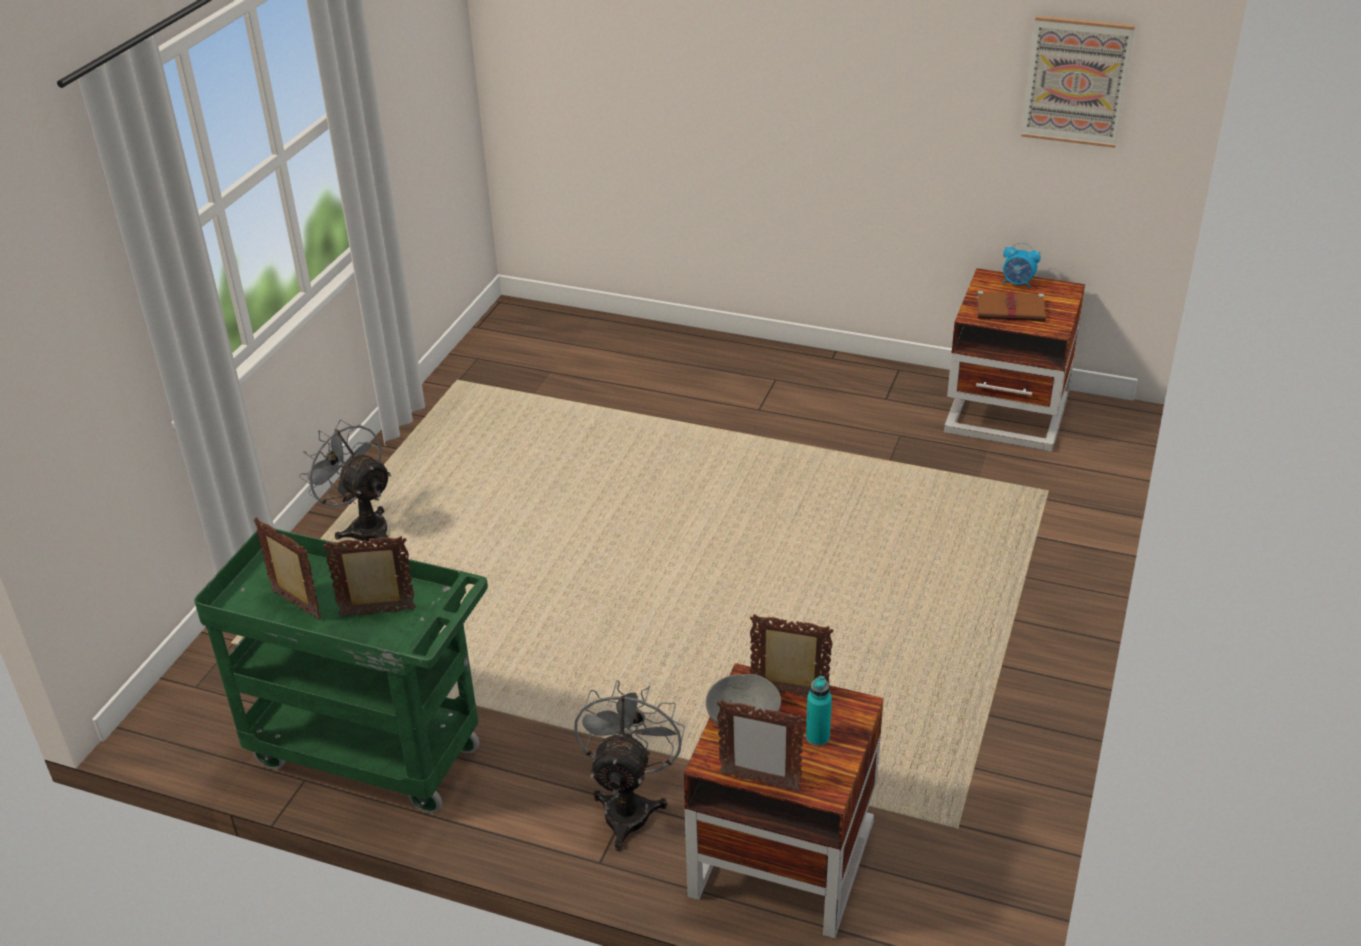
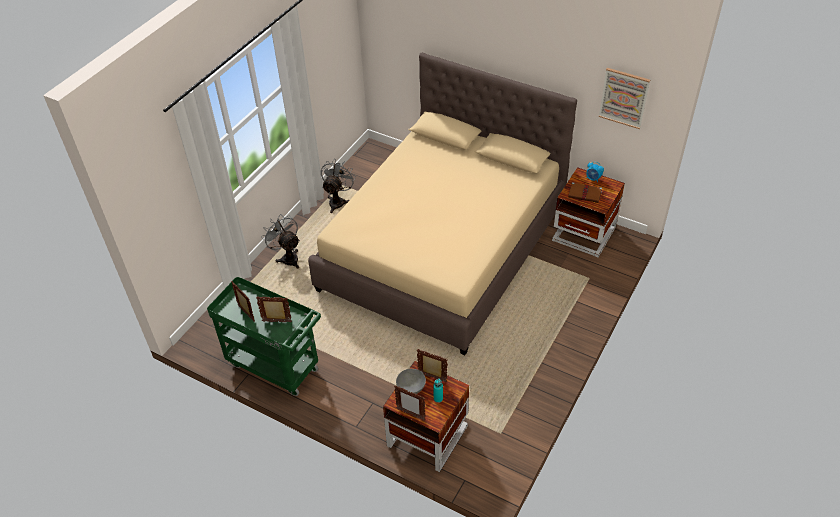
camera: 10 degrees right, 10 degrees up
grey fan [574,680,685,851] -> grey fan moved to [321,159,356,213]
none -> beige bed [308,53,577,355]

